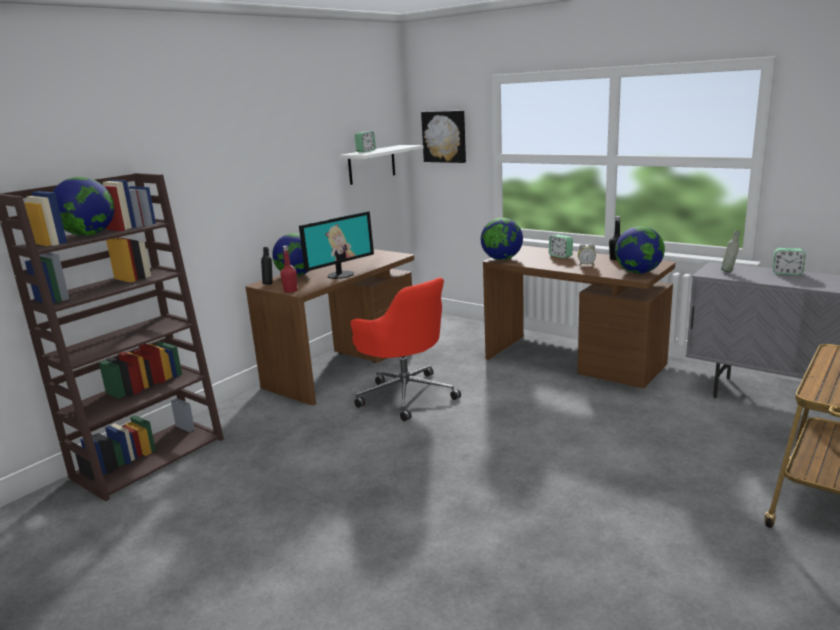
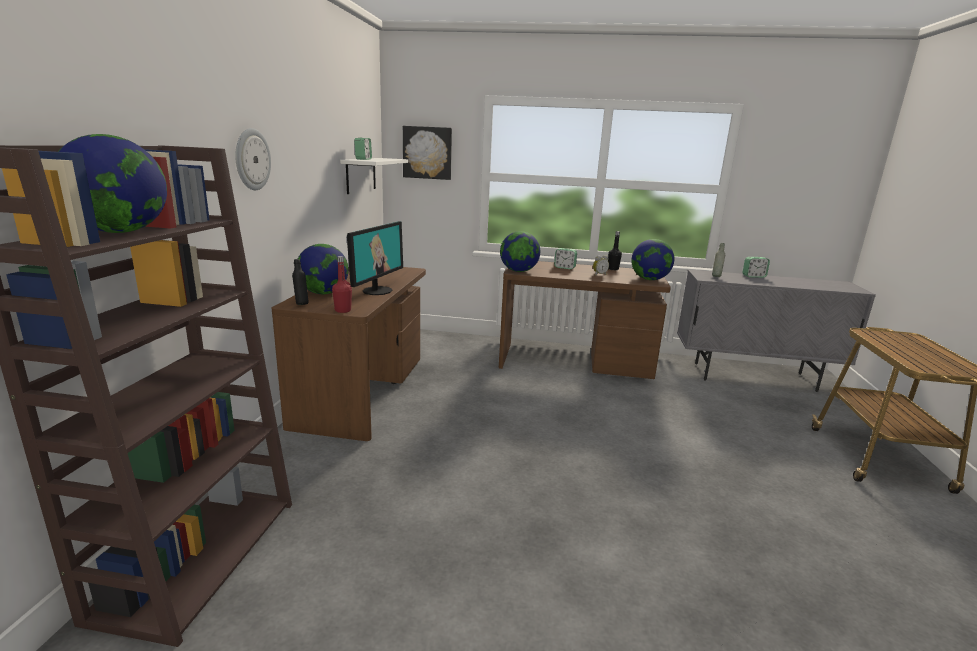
camera: 30 degrees left, 0 degrees up
red office chair [351,277,461,421] -> none
none -> wall clock [235,128,271,190]

